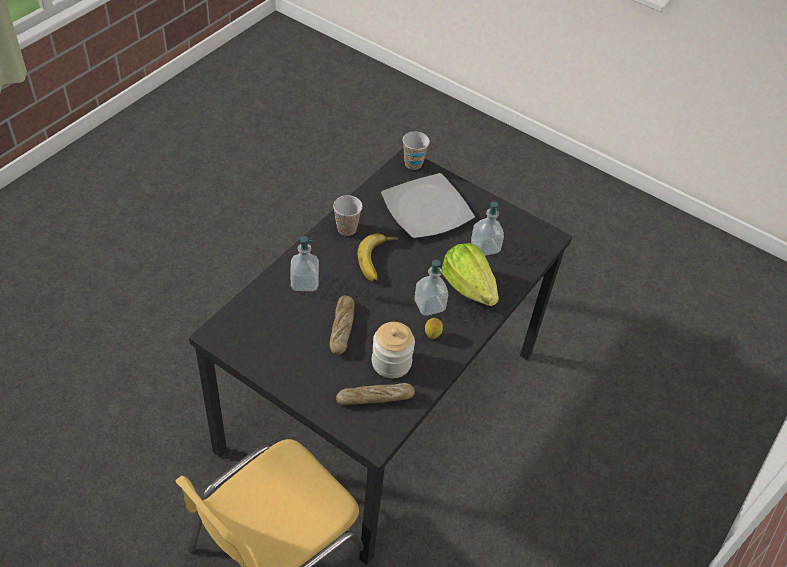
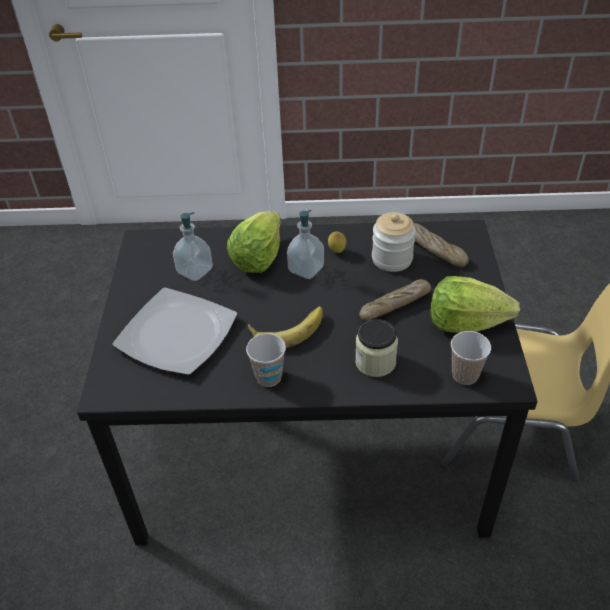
camera: 120 degrees left, 5 degrees down
soap dispenser [290,236,319,291] -> jar [355,319,398,377]
cup [403,132,430,170] -> cup moved to [451,331,491,385]
none -> lettuce [431,276,520,333]

